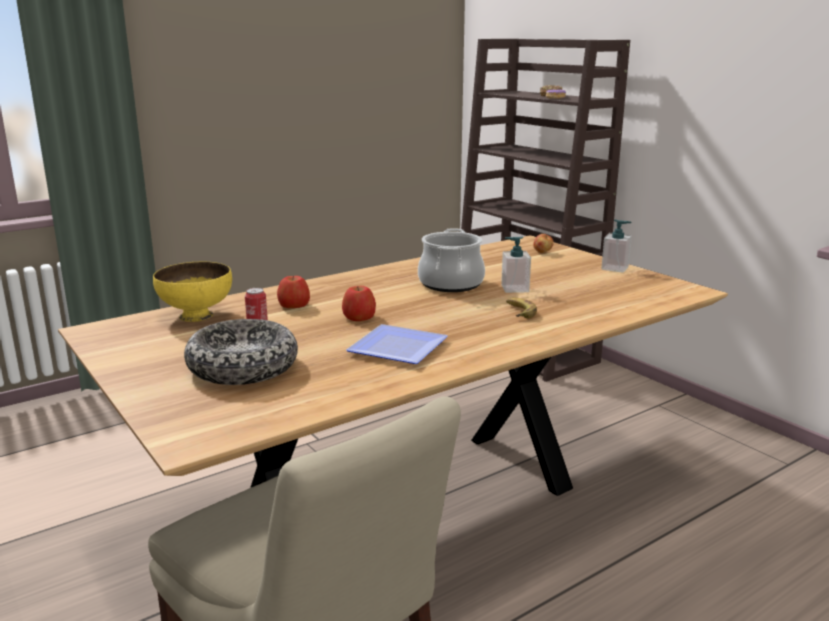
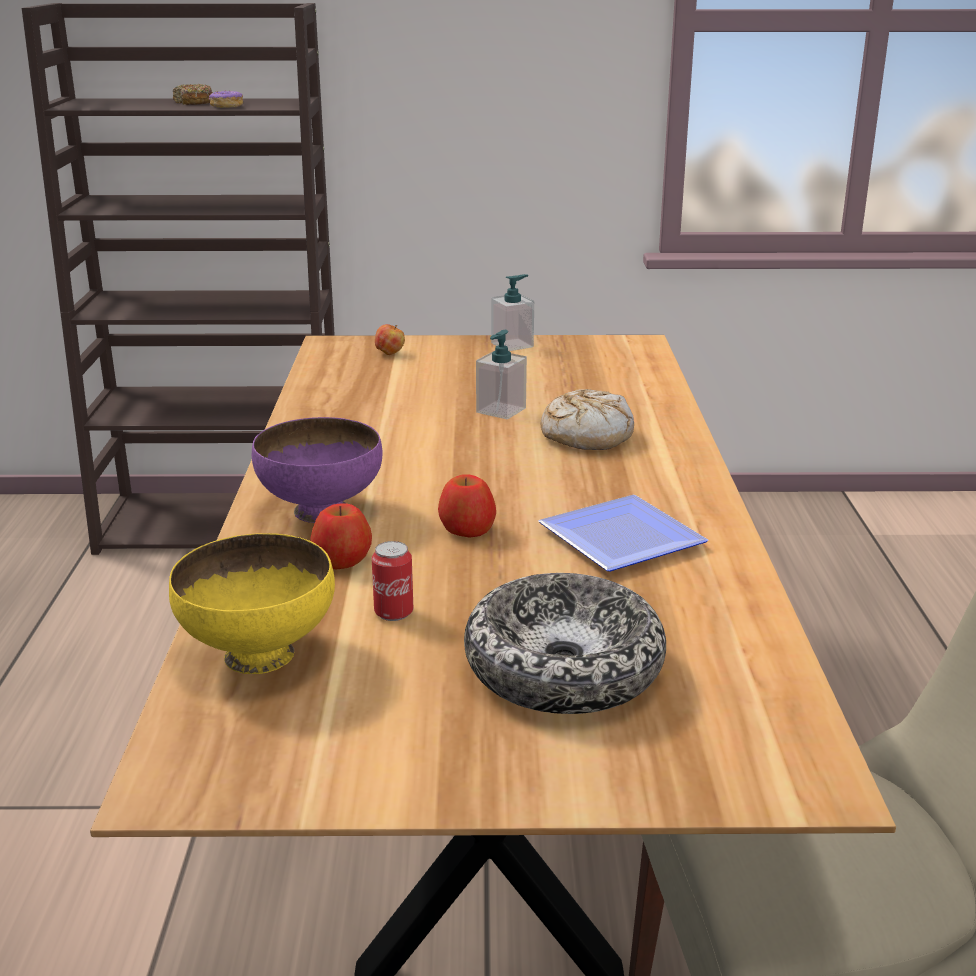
camera: 55 degrees left, 5 degrees up
cooking pot [418,228,485,292] -> none
banana [506,298,537,318] -> bread [541,389,634,450]
none -> purple bowl [252,417,382,523]

